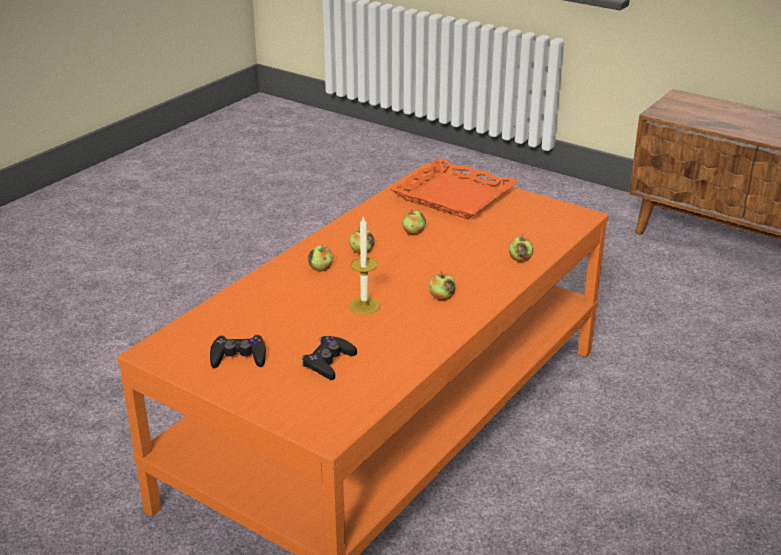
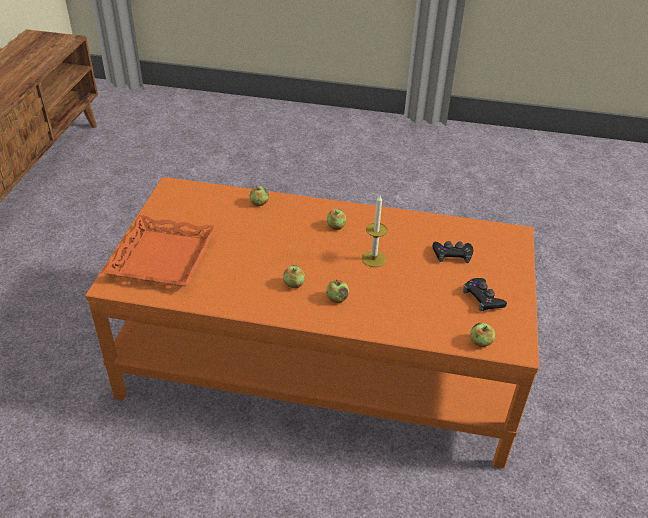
camera: 115 degrees left, 10 degrees up
apple [402,209,426,235] -> apple moved to [470,323,495,347]

